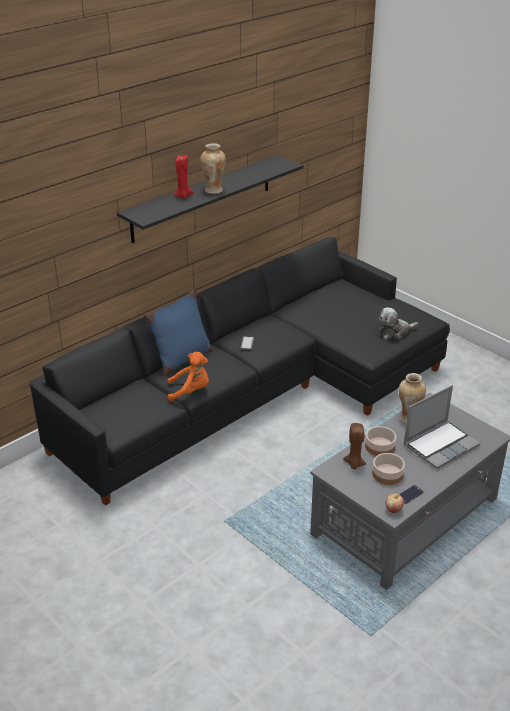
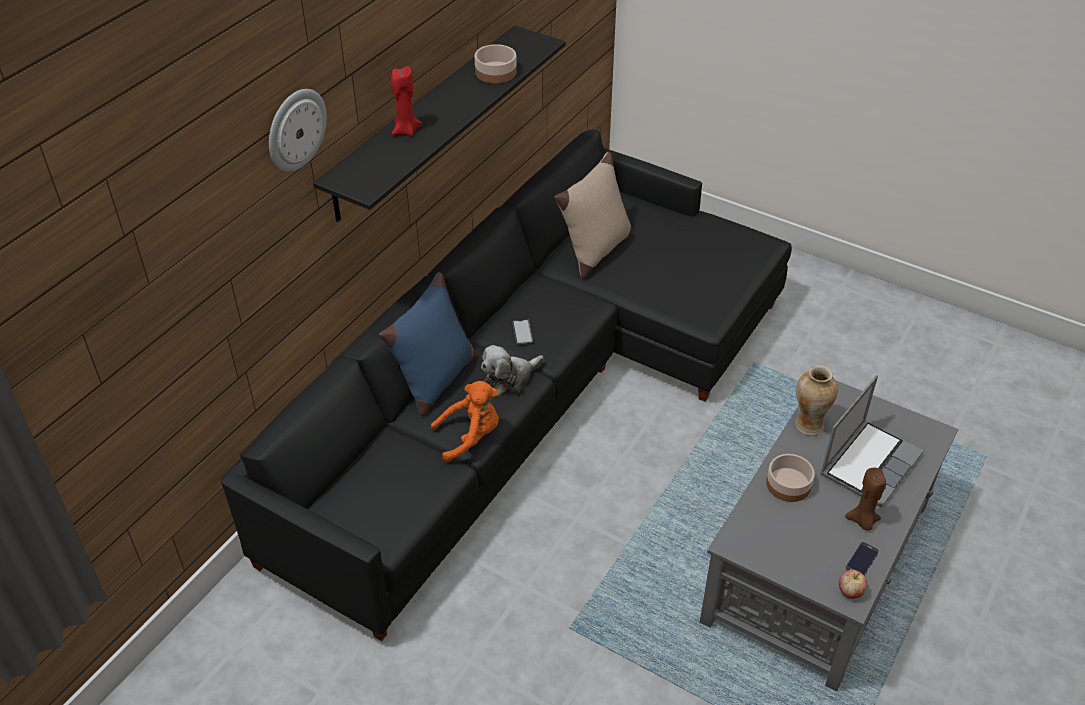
camera: 15 degrees left, 10 degrees up
vase [201,143,226,194] -> none
brown candle [343,423,366,469] -> brown candle moved to [845,468,886,531]
bowl [372,453,405,485] -> bowl moved to [475,44,517,83]
plush toy [379,307,418,339] -> plush toy moved to [481,345,544,396]
none -> wall clock [269,89,327,172]
none -> beige pillow [555,152,634,277]

